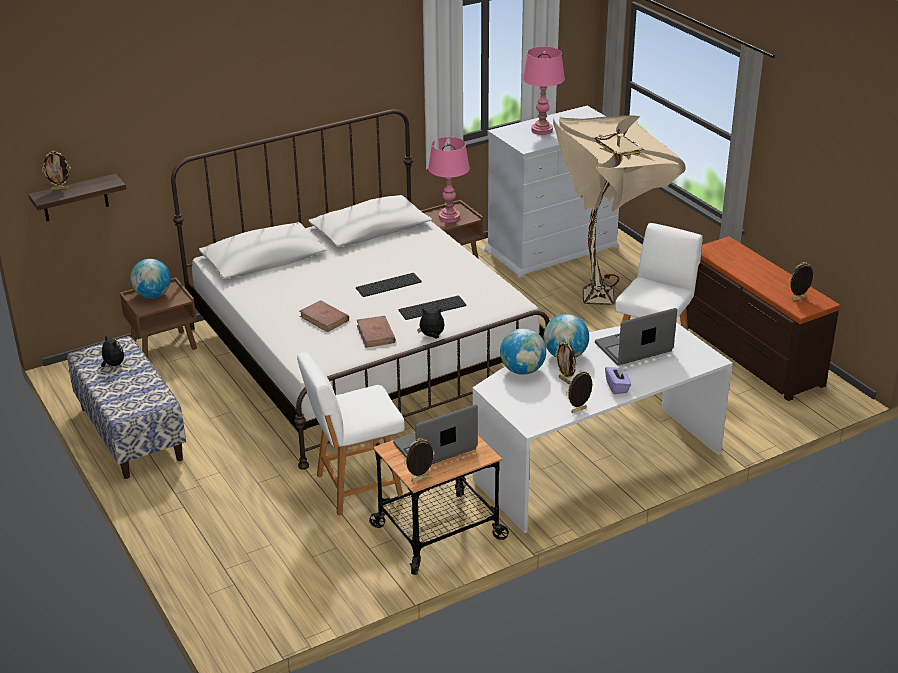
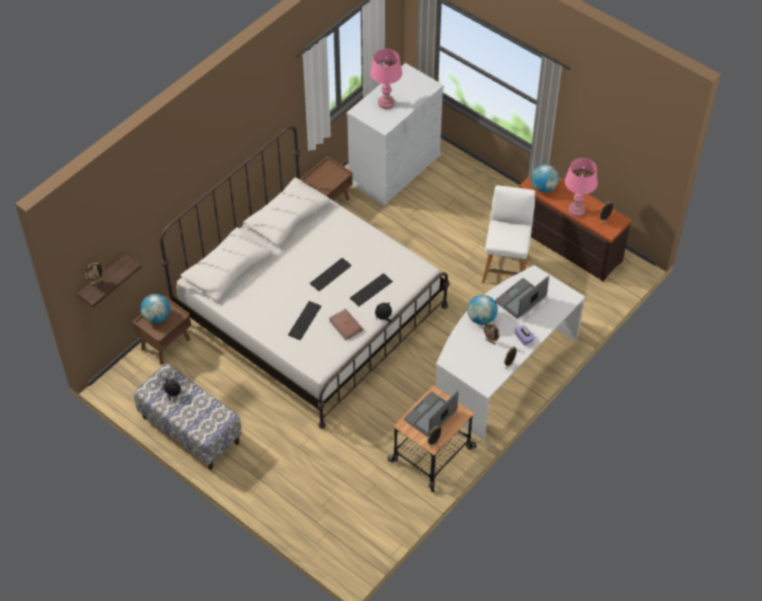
camera: 20 degrees left, 20 degrees up
white chair [297,352,405,516] -> none
brown book [300,300,349,332] -> keyboard [288,301,321,340]
pink table lamp [428,137,470,223] -> pink table lamp moved to [565,158,598,217]
globe [500,328,546,375] -> globe moved to [531,164,559,193]
beige floor lamp [553,115,685,305] -> none

